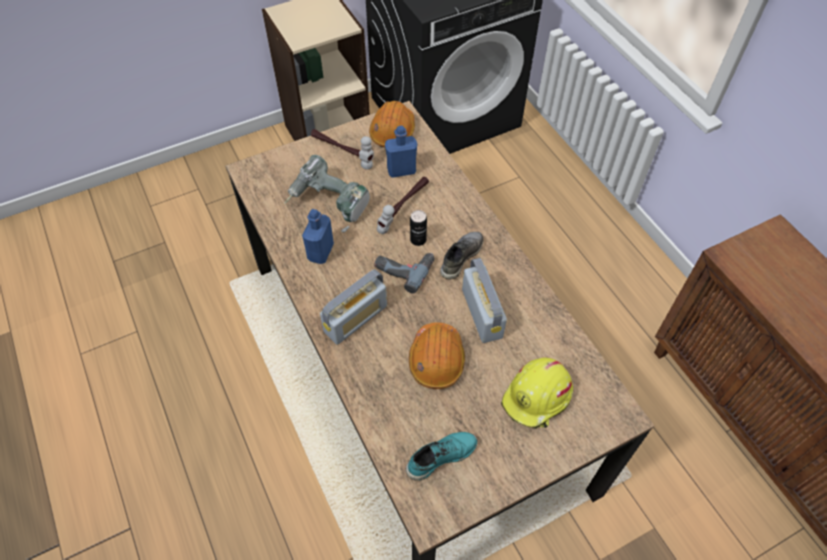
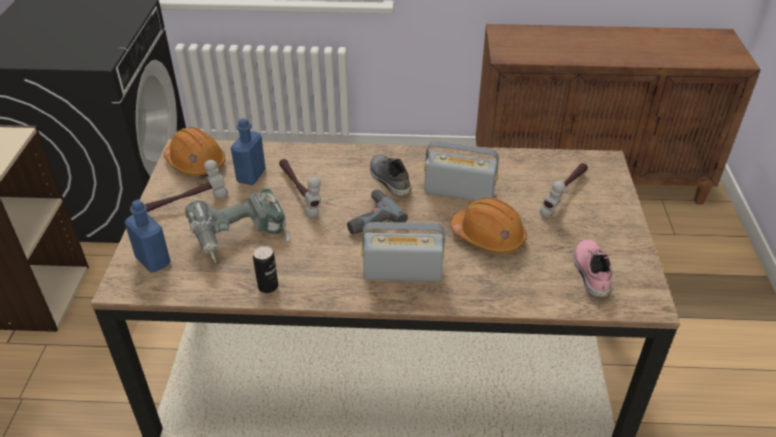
camera: 60 degrees left, 15 degrees down
blue bottle [302,209,334,264] -> blue bottle moved to [124,200,171,273]
radio [320,269,387,345] -> radio turned 75 degrees counterclockwise [361,222,445,281]
turquoise shoe [405,432,477,481] -> pink shoe [573,239,612,298]
can [410,210,427,246] -> can moved to [253,246,278,293]
yellow hard hat [501,358,573,429] -> hammer [540,163,588,218]

